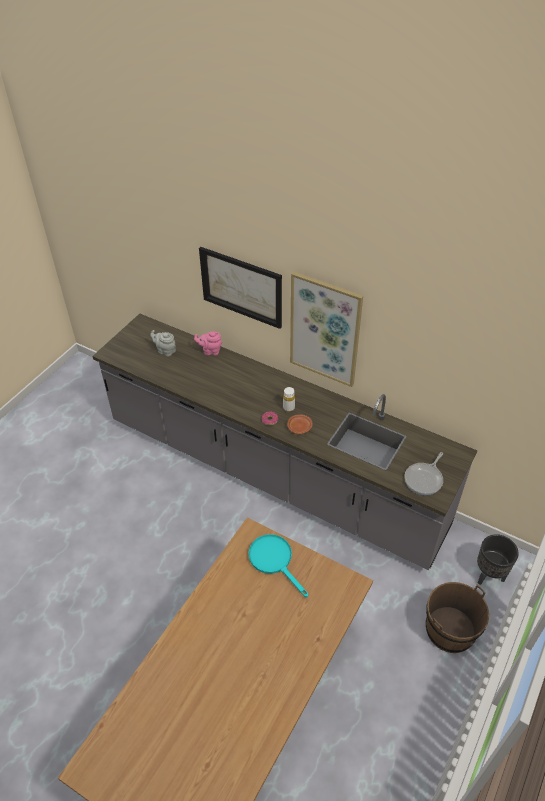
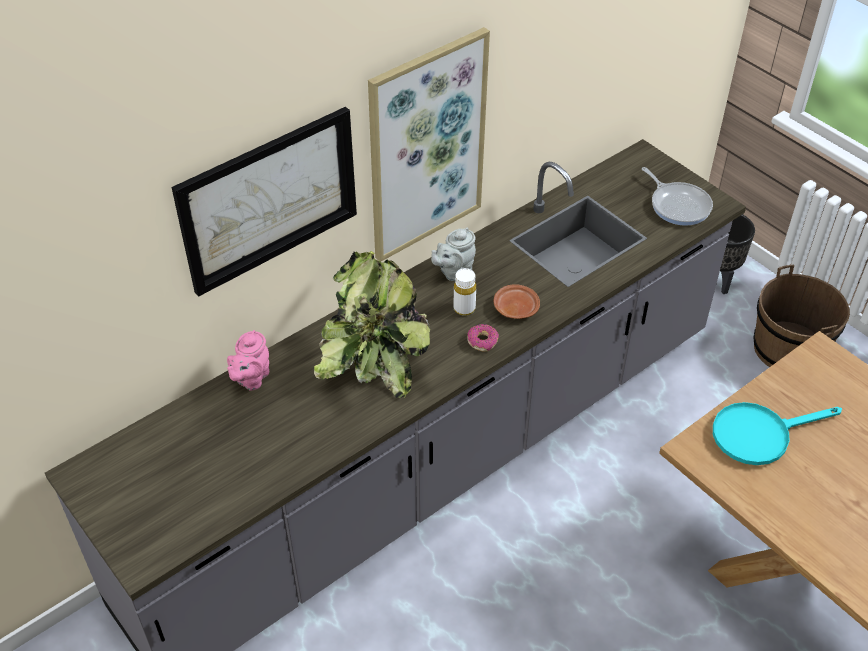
camera: 70 degrees left, 0 degrees up
grey teapot [150,330,176,357] -> grey teapot moved to [431,228,476,281]
none -> potted plant [314,251,430,398]

